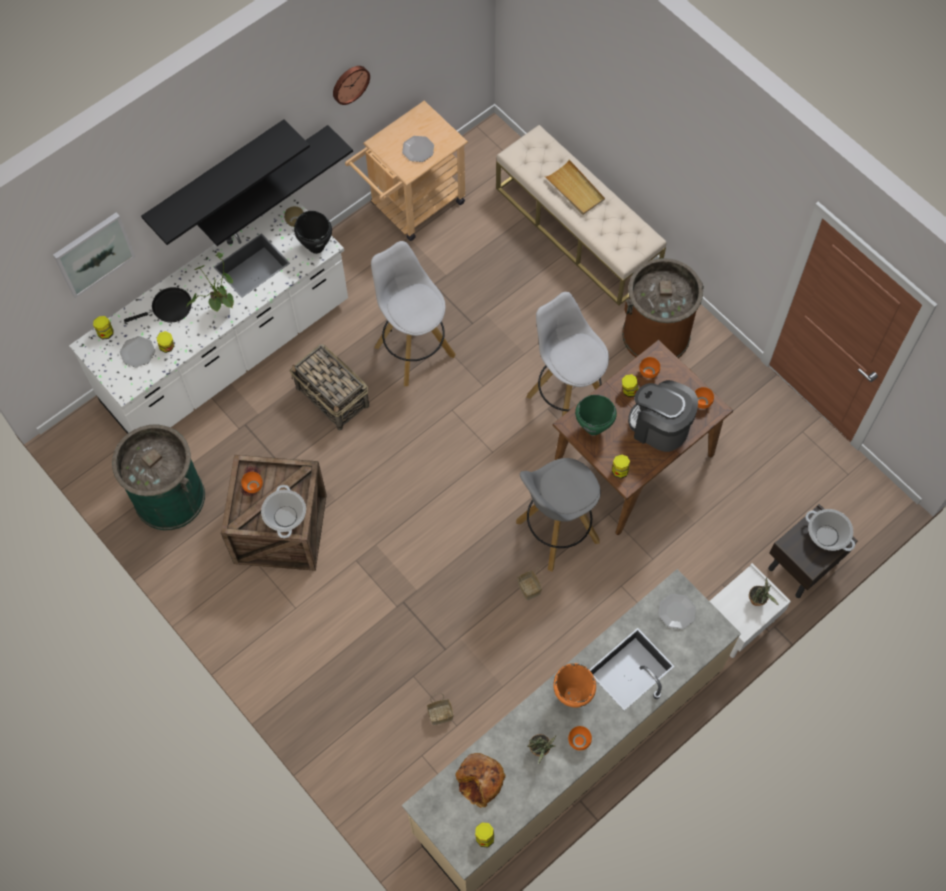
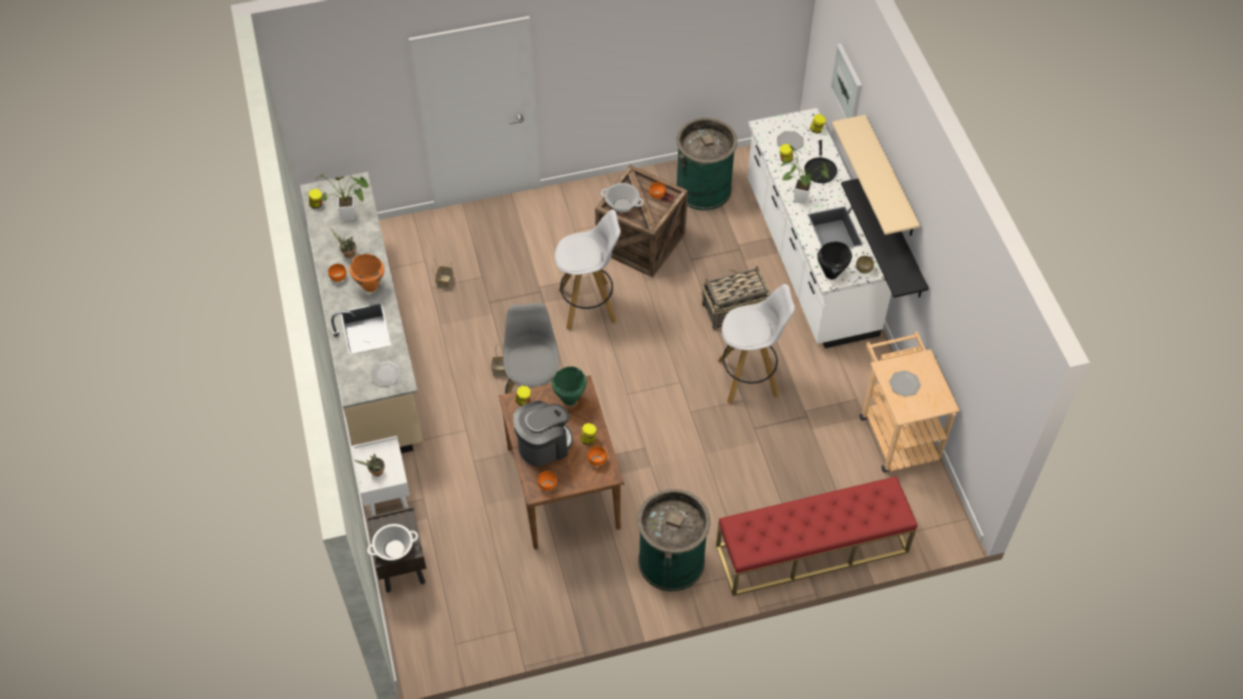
camera: 115 degrees right, 10 degrees down
black shelf [141,119,310,245] -> beige shelf [832,115,920,236]
wall clock [333,66,370,105] -> none
bread [455,753,506,808] -> potted plant [316,173,369,220]
beige bench [496,125,667,305] -> red bench [716,476,917,596]
white stool [527,292,609,416] -> white stool moved to [555,209,621,330]
beige tray [546,160,605,215] -> none
brown trash can [622,258,704,358] -> green trash can [638,489,710,591]

